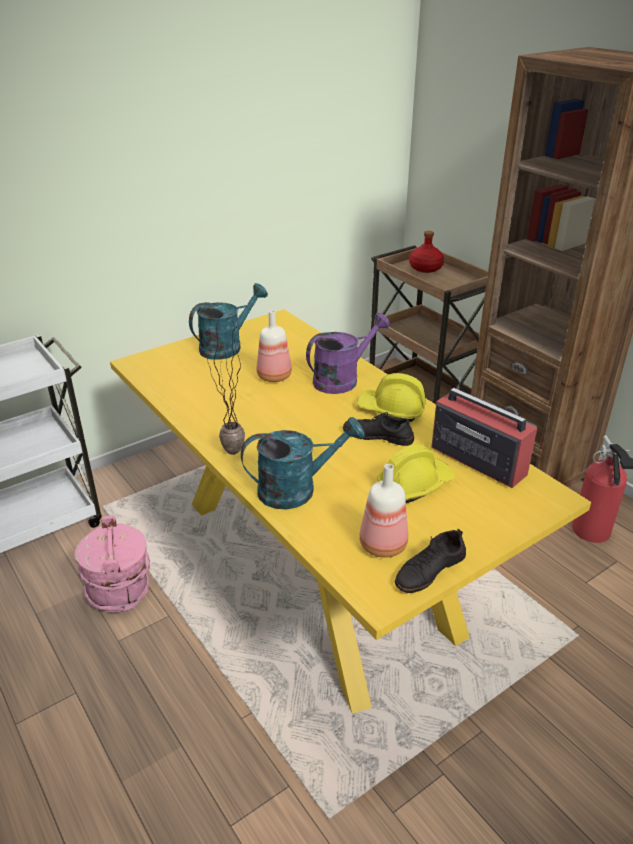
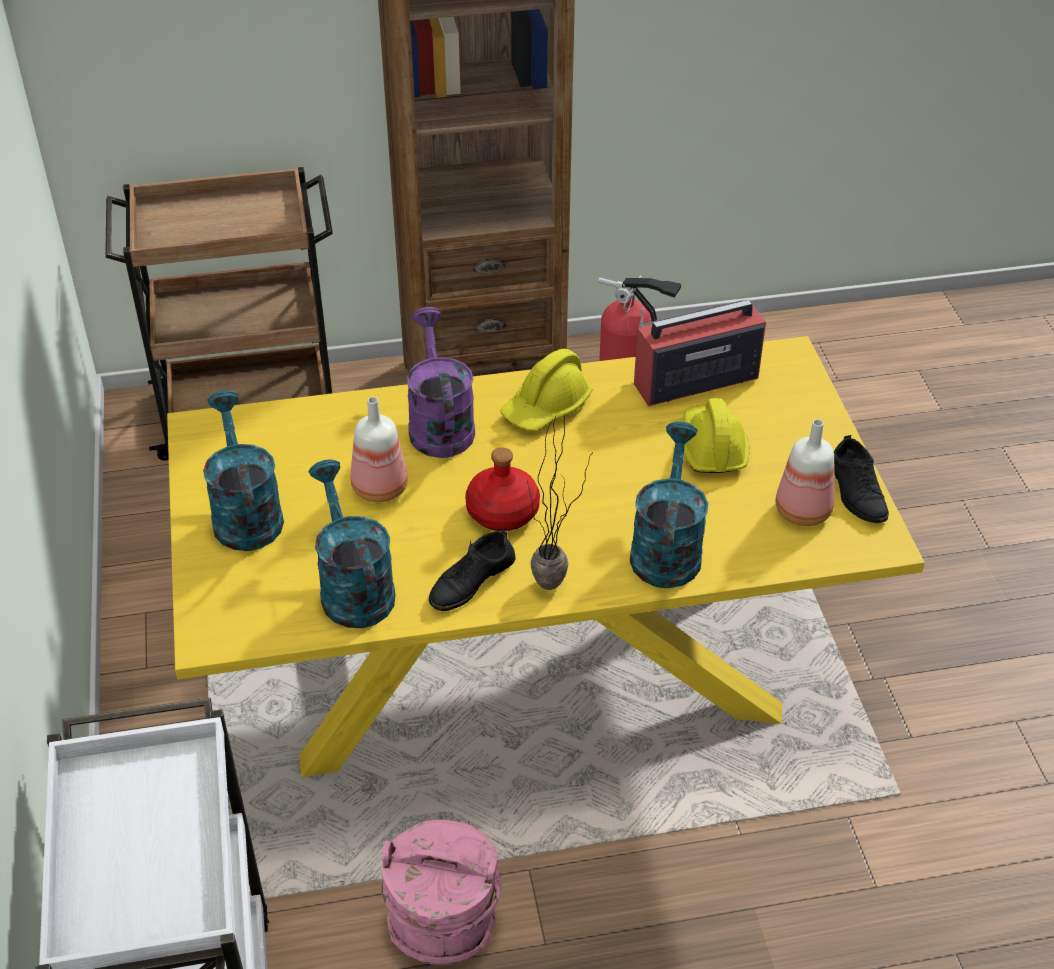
camera: 65 degrees left, 10 degrees up
black shoe [343,412,414,446] -> black shoe moved to [429,529,516,611]
red bottle [409,231,444,273] -> red bottle moved to [465,448,540,531]
none -> turquoise watering can [309,459,395,628]

